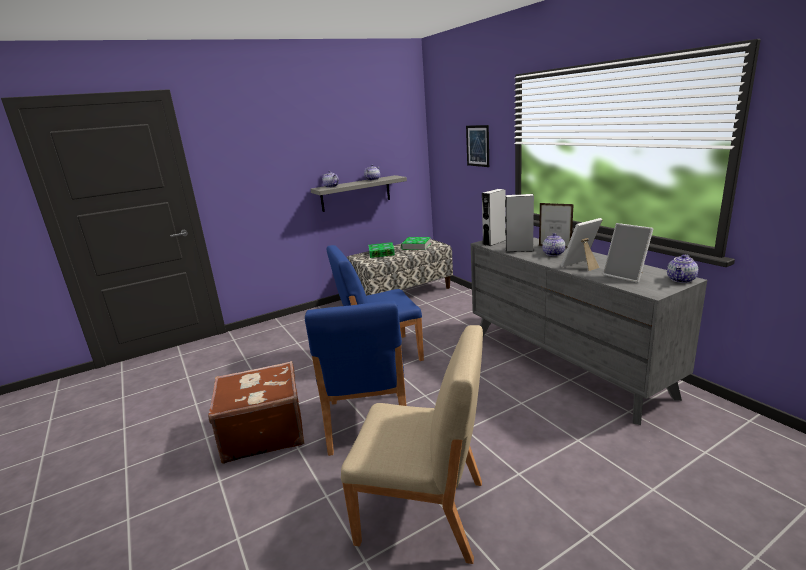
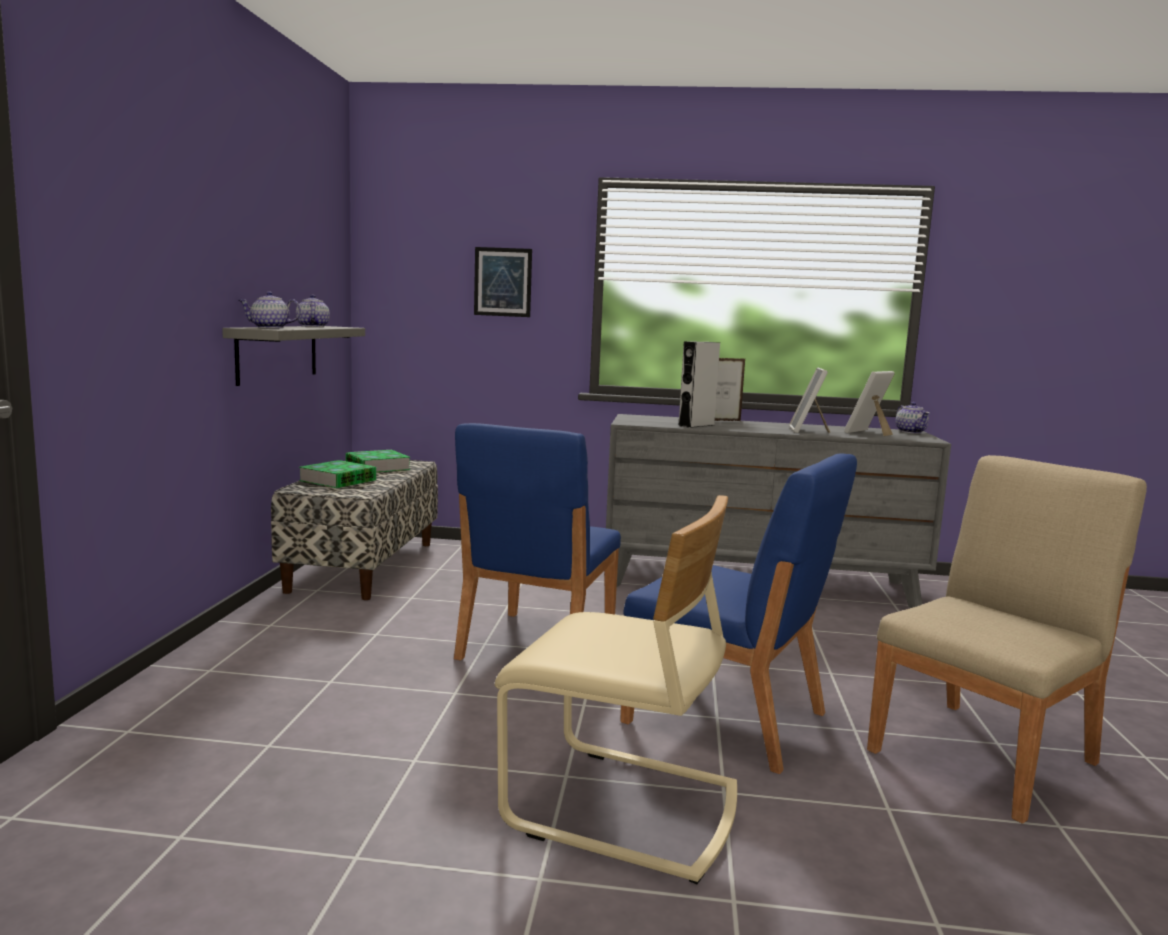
camera: 55 degrees left, 10 degrees down
brown suitcase [208,361,305,464] -> beige chair [494,495,737,884]
grey speaker [482,189,506,246] -> none
teapot [542,233,565,256] -> none
picture frame [603,223,654,283] -> picture frame turned 135 degrees clockwise [844,371,895,436]

